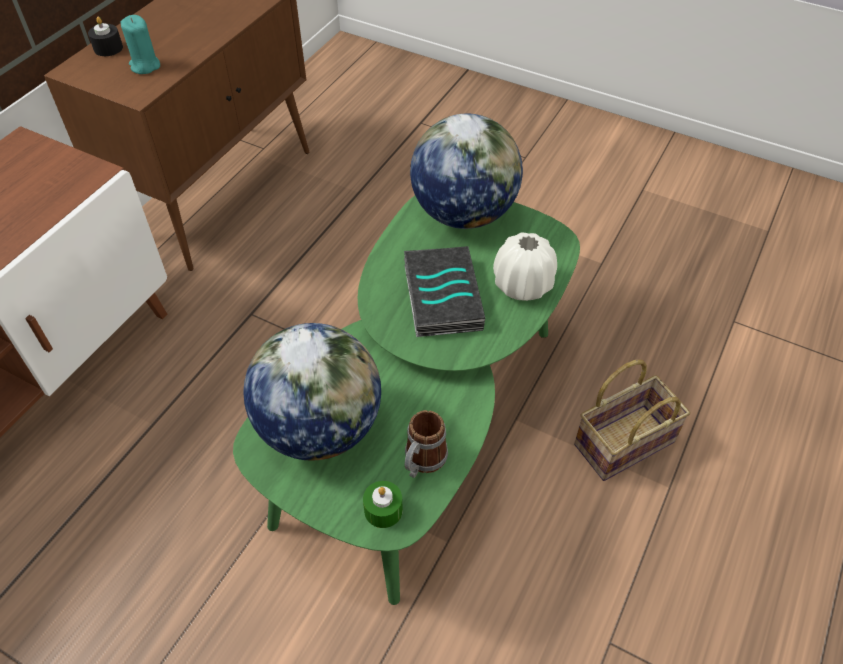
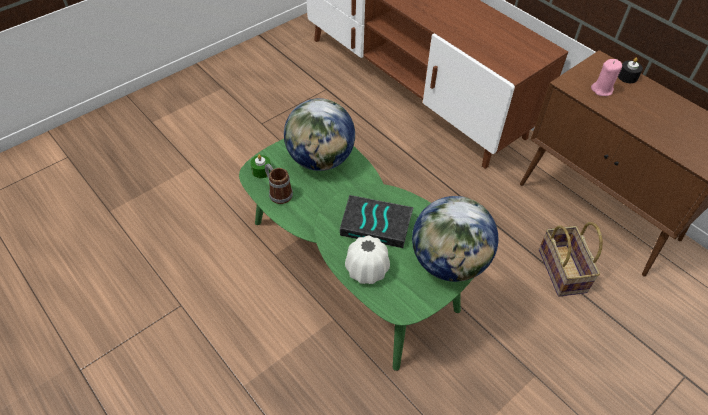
camera: 110 degrees right, 0 degrees up
turquoise candle [120,15,160,74] -> pink candle [591,59,622,96]
basket [574,360,690,481] -> basket moved to [539,222,603,297]

